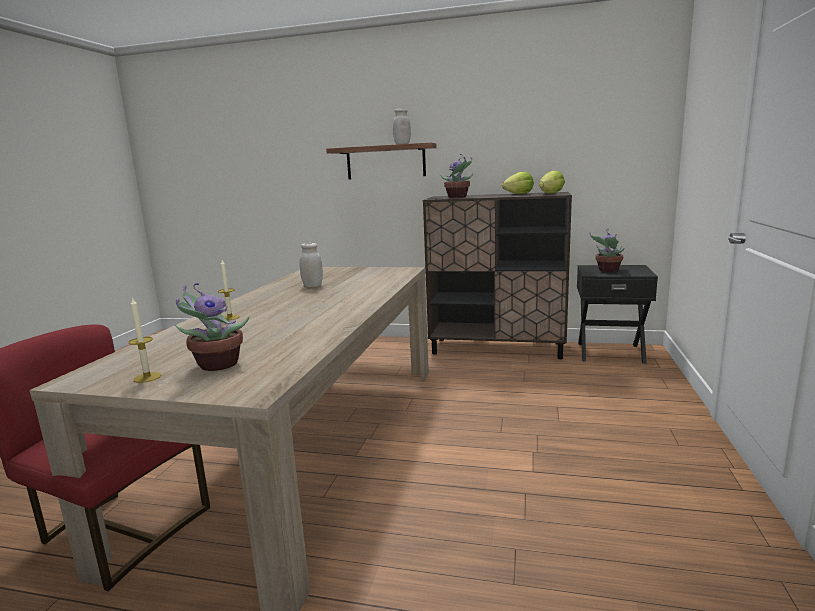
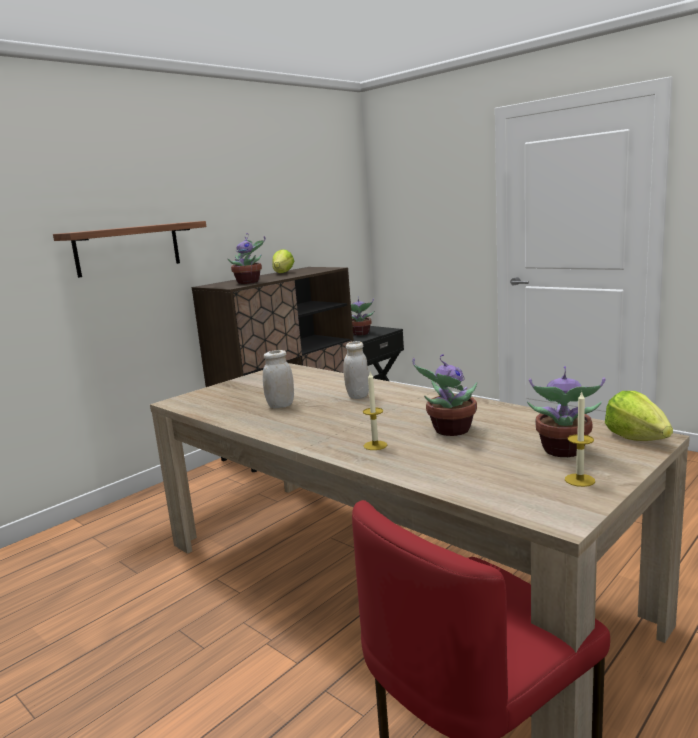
camera: 60 degrees left, 0 degrees up
white jar [393,109,411,144] -> white jar moved to [343,341,369,399]
lettuce [539,170,565,193] -> lettuce moved to [605,391,673,441]
none -> potted plant [412,354,477,436]

